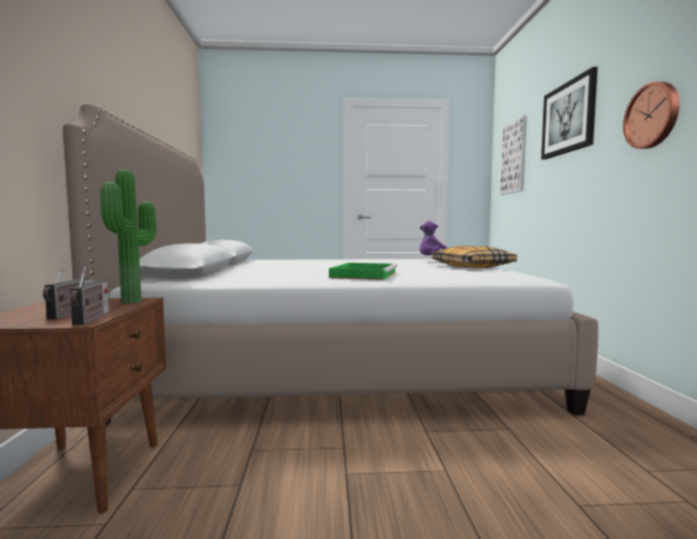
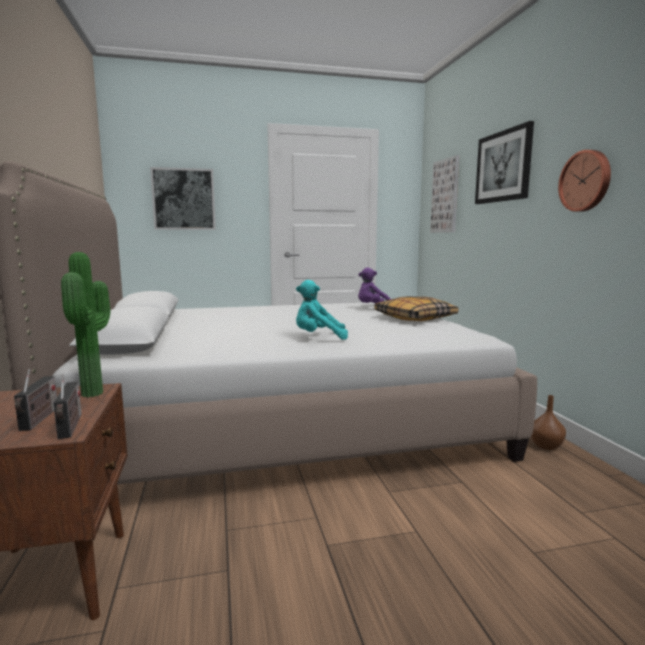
camera: 10 degrees left, 5 degrees up
green tray [329,263,398,280] -> turquoise plush toy [296,280,348,340]
none -> picture [150,167,216,230]
none -> brown vase [531,395,566,450]

